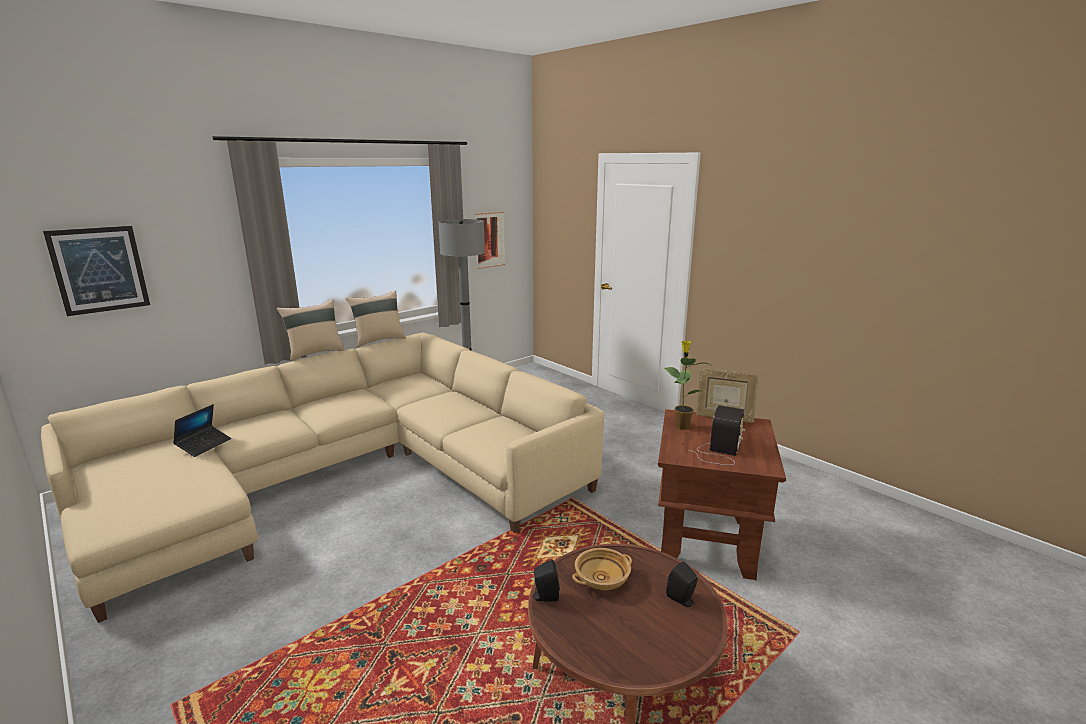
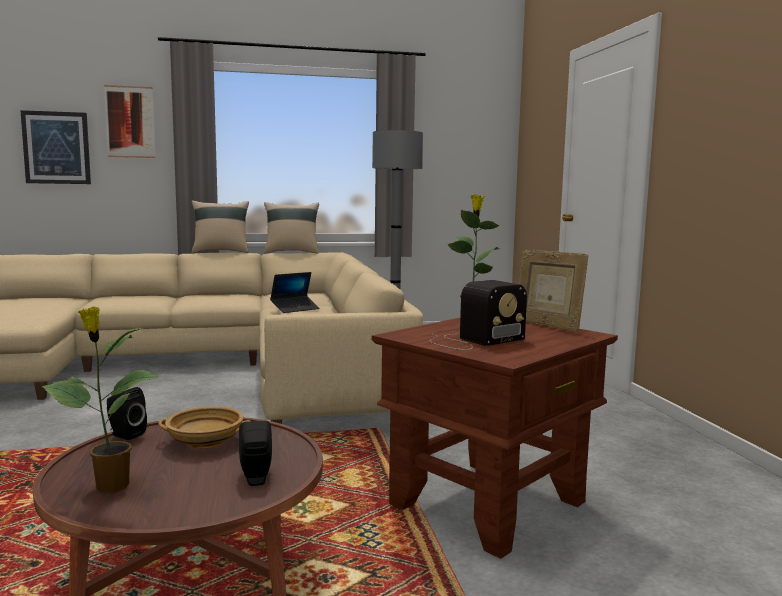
camera: 30 degrees right, 10 degrees down
laptop [173,404,231,457] -> laptop moved to [270,272,320,313]
picture [475,212,505,269] -> picture moved to [104,85,156,158]
none -> potted plant [42,306,159,493]

